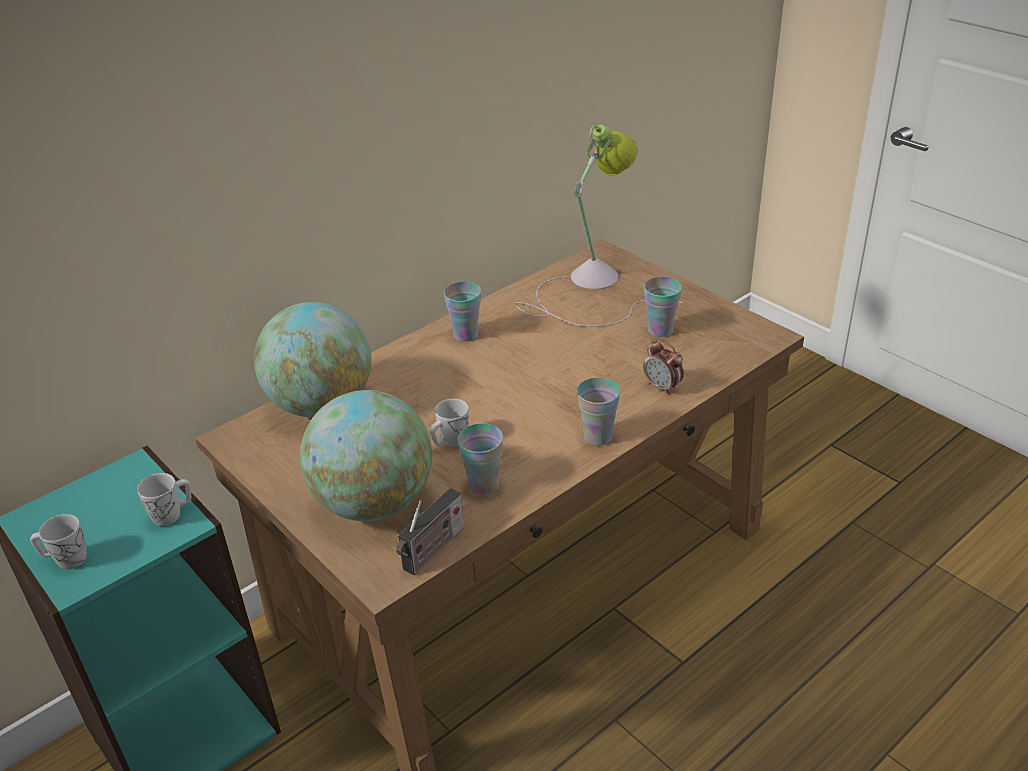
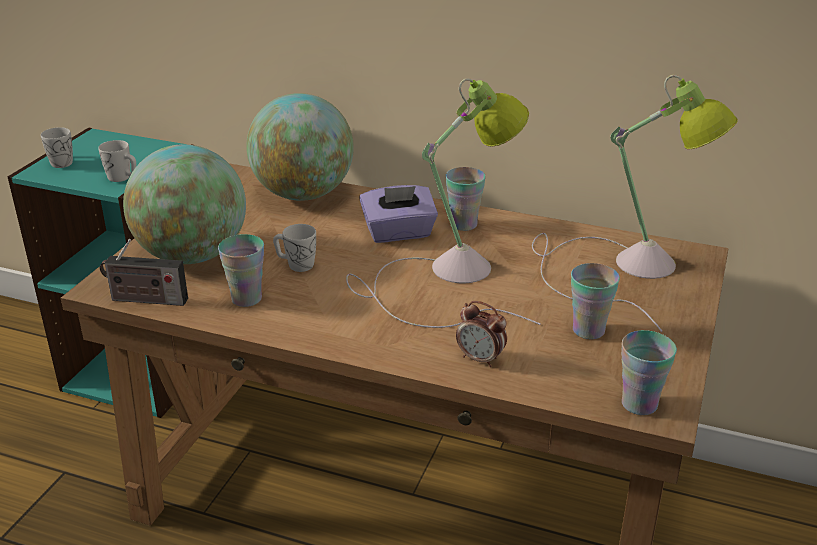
camera: 60 degrees right, 5 degrees down
cup [577,377,620,446] -> cup moved to [621,330,677,415]
alarm clock [643,340,684,395] -> alarm clock turned 75 degrees counterclockwise [456,301,507,367]
none -> table lamp [346,78,541,328]
none -> purple tissue box [359,185,438,243]

